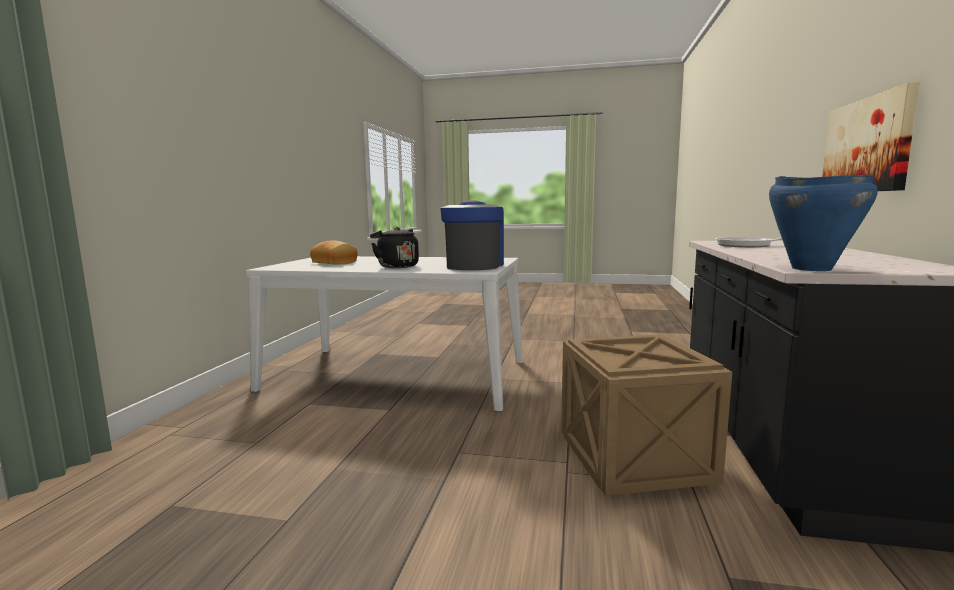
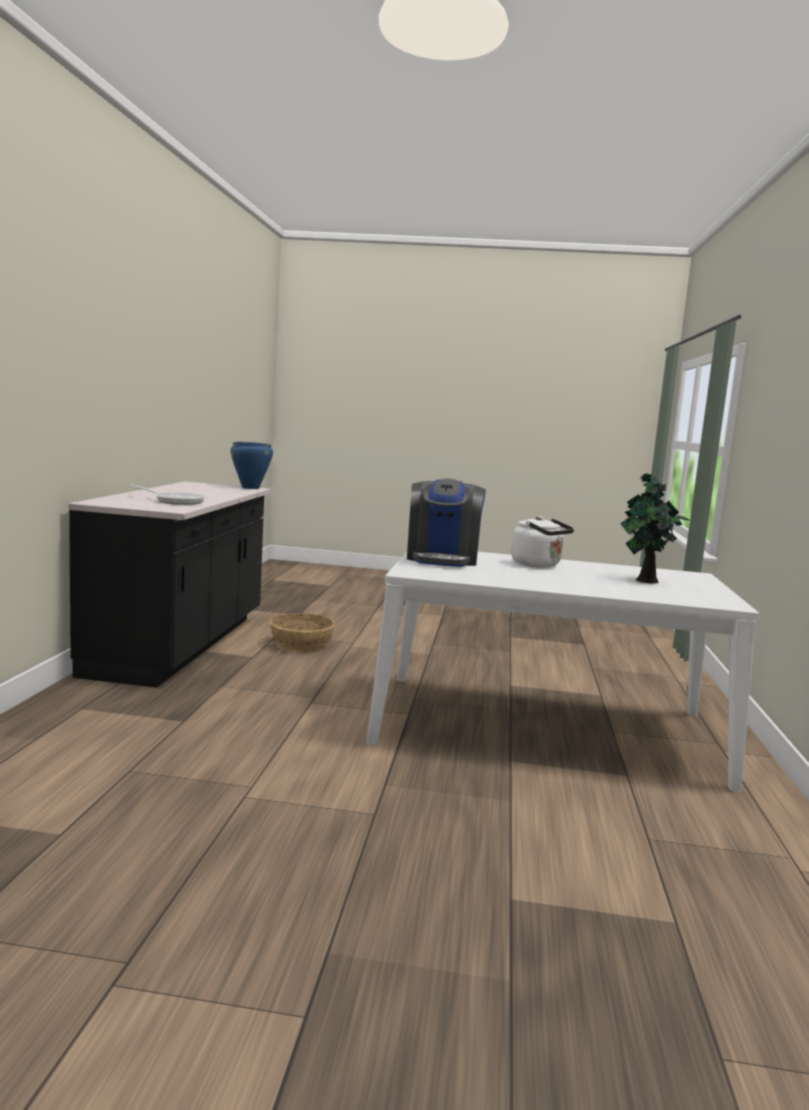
camera: 175 degrees right, 0 degrees up
bread [310,240,358,265] -> potted plant [620,473,689,584]
black kettle [370,227,419,268] -> white kettle [511,516,574,568]
crate [561,334,732,496] -> basket [270,613,335,652]
picture [822,82,920,191] -> none

